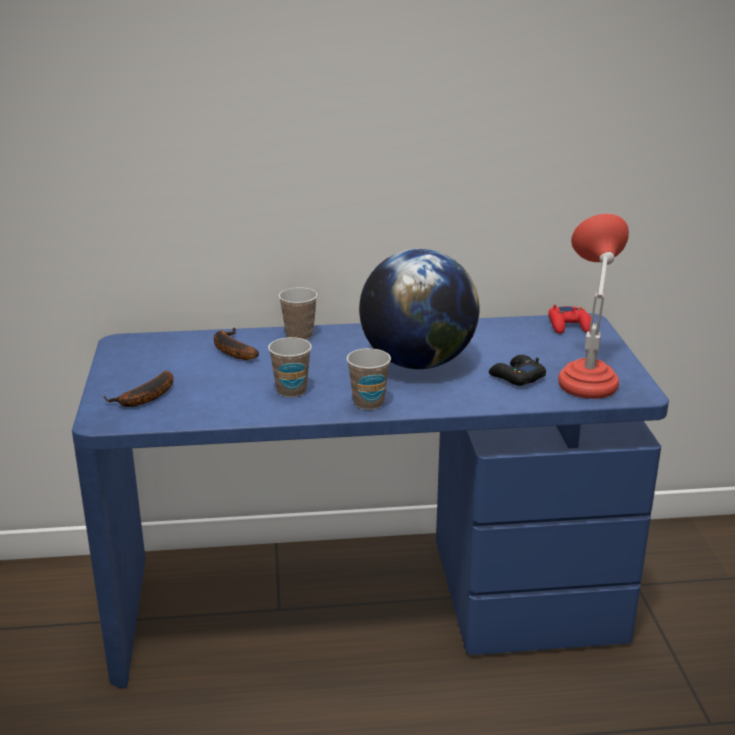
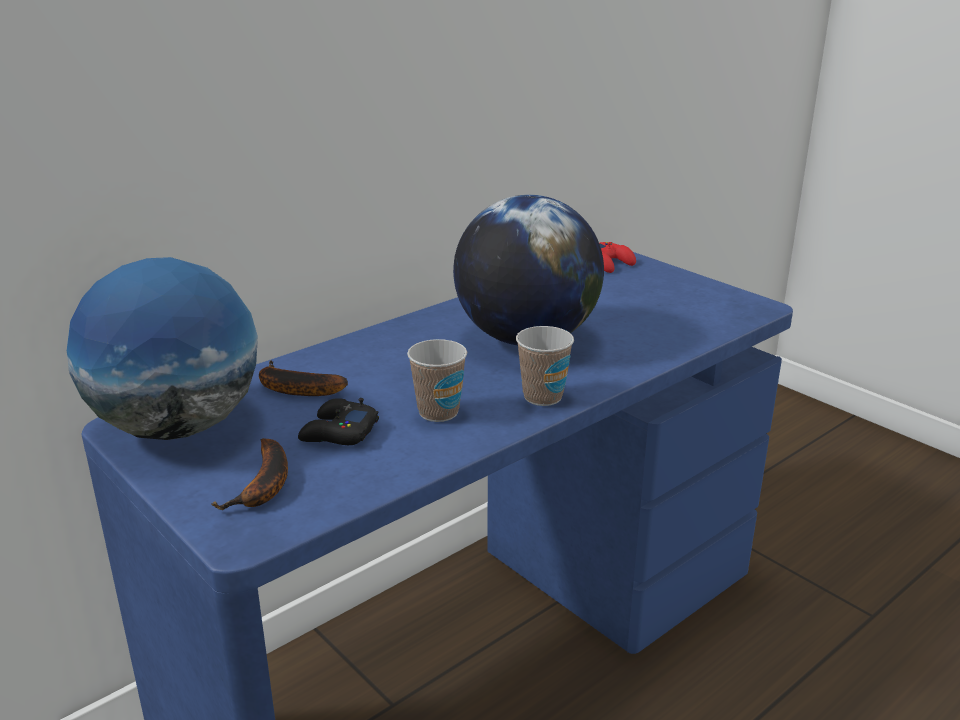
camera: 35 degrees left, 0 degrees up
cup [279,287,318,340] -> none
black game controller [489,355,546,386] -> black game controller moved to [298,398,379,445]
red table lamp [558,214,629,399] -> none
none -> globe [67,257,258,440]

